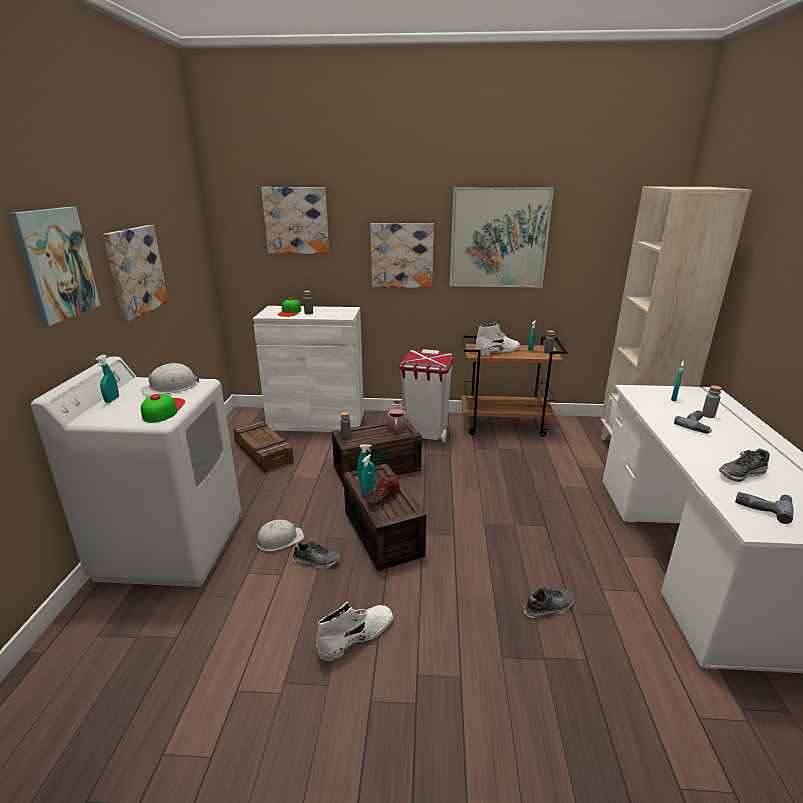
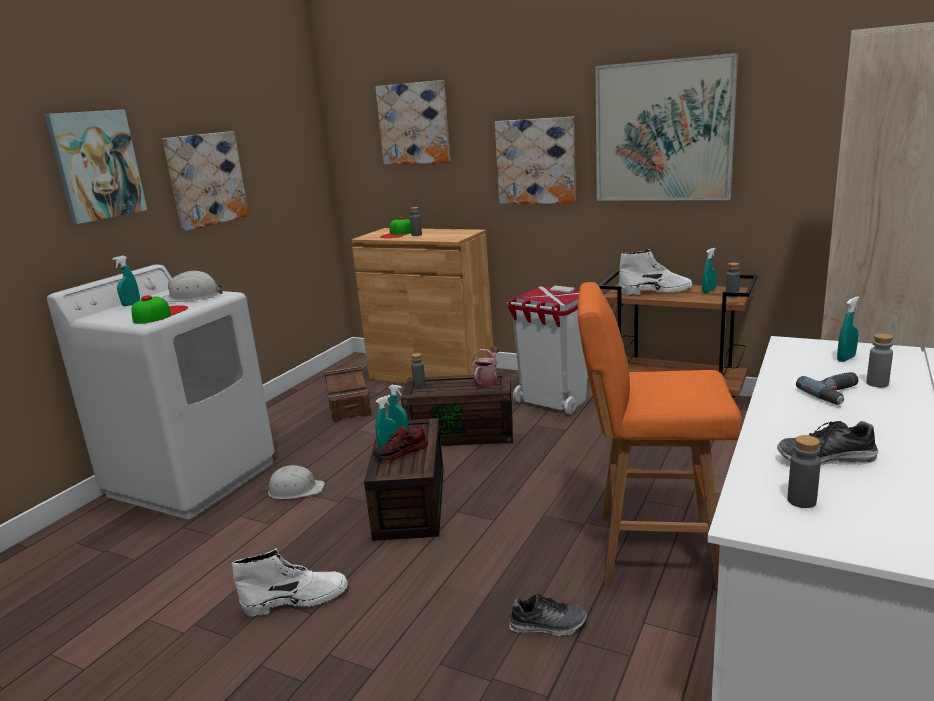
camera: 25 degrees right, 5 degrees down
white cabinet [253,306,364,432] -> brown cabinet [351,228,494,384]
shoe [293,541,340,569] -> none
power drill [735,492,794,524] -> grey bottle [787,435,821,508]
none -> orange stool [578,282,742,588]

